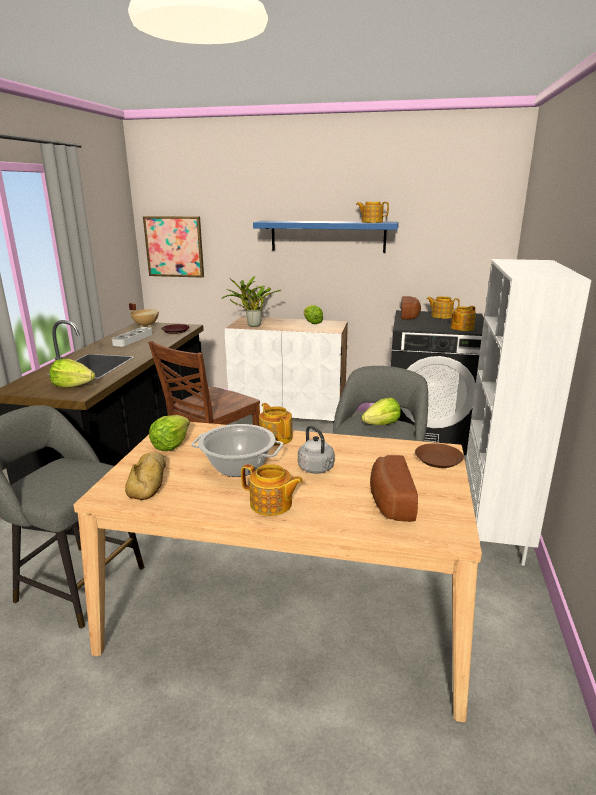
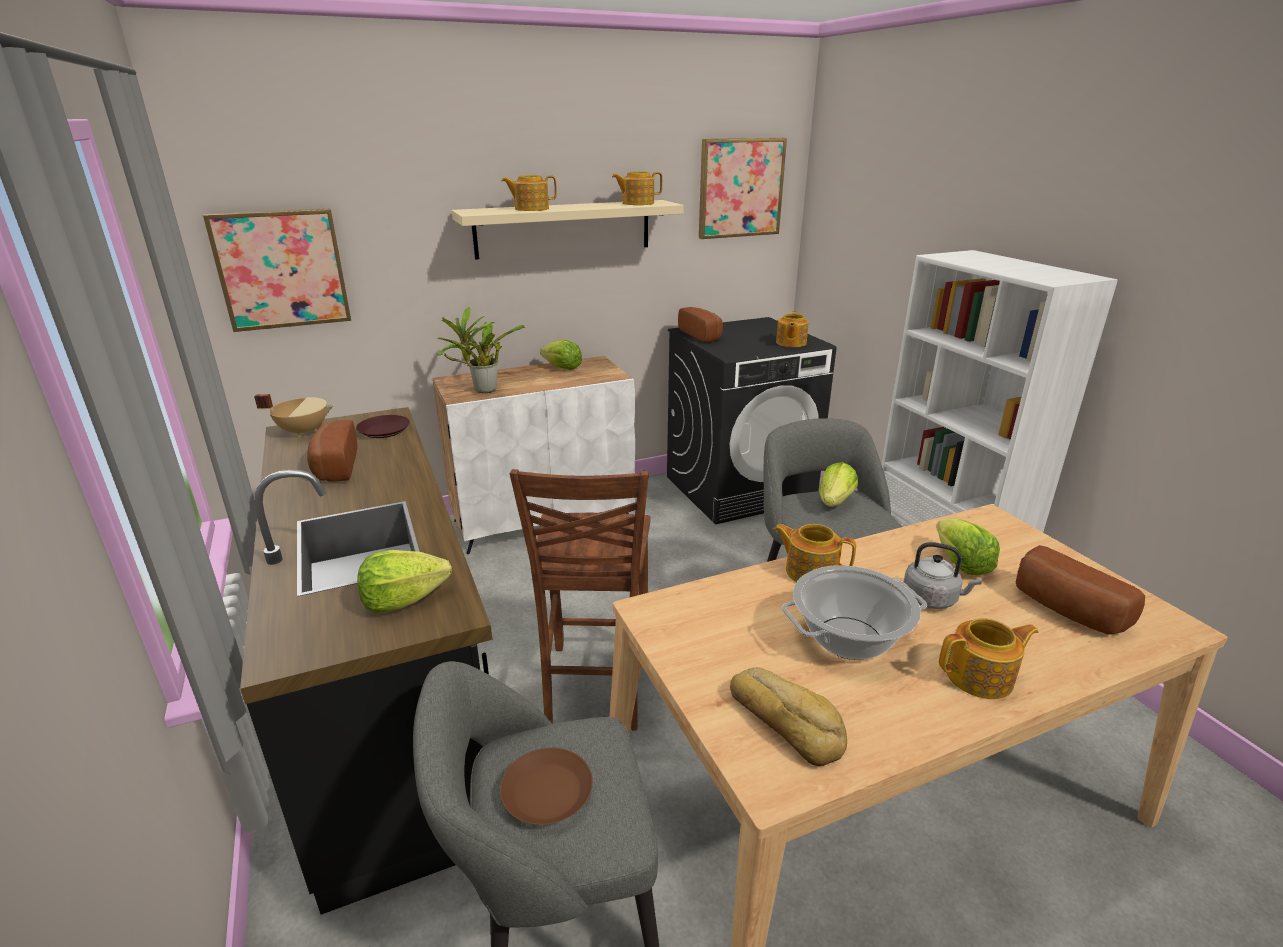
camera: 35 degrees left, 5 degrees up
grey tray [112,327,153,347] -> bread [307,420,358,482]
lettuce [149,415,190,451] -> lettuce moved to [936,518,1000,575]
blue shelf [253,221,399,253] -> beige shelf [451,200,684,260]
brown plate [415,443,464,468] -> brown plate moved to [500,748,593,825]
teapot [426,296,460,319] -> teapot moved to [502,175,557,211]
none -> picture [699,138,787,239]

